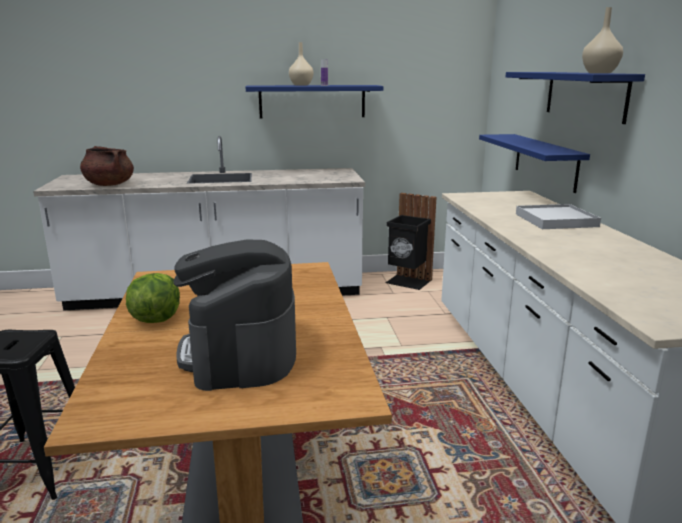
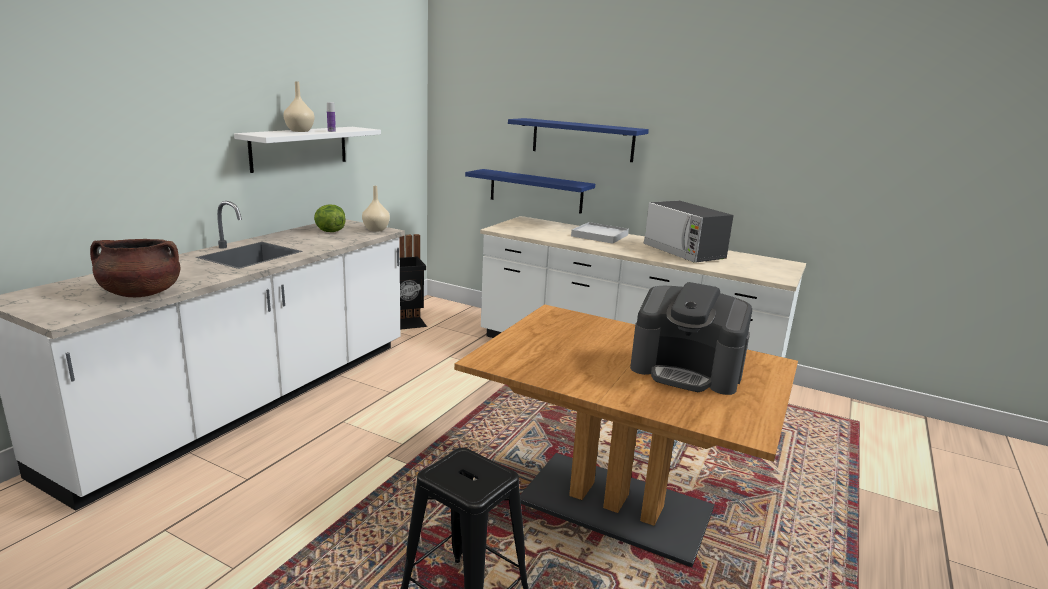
camera: 55 degrees left, 0 degrees up
lettuce [126,273,180,323] -> lettuce moved to [314,205,346,232]
blue shelf [246,85,383,118] -> white shelf [234,127,381,173]
beige vase [582,7,623,73] -> beige vase moved to [362,186,390,232]
none -> microwave [643,201,734,263]

